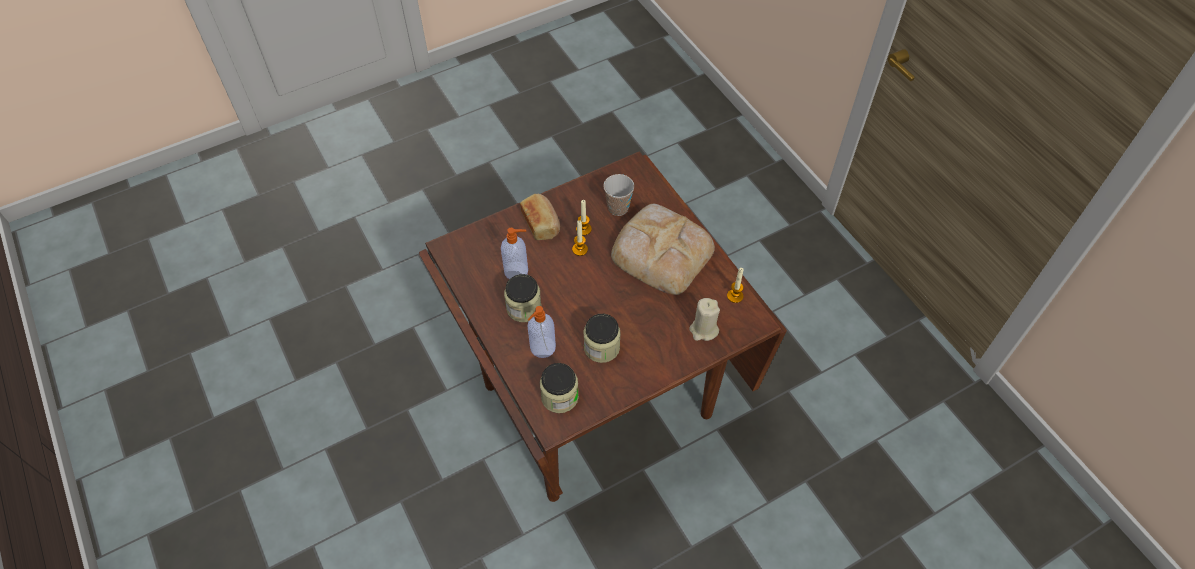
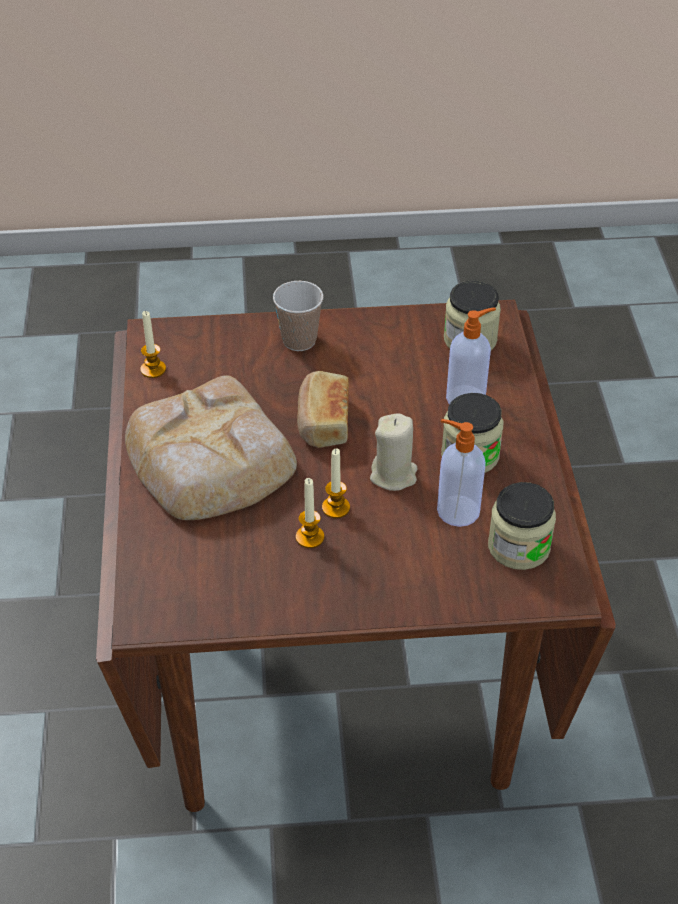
camera: 155 degrees left, 10 degrees down
bread [520,194,560,240] -> bread moved to [297,371,349,448]
jar [583,314,621,363] -> jar moved to [488,482,556,570]
cup [603,174,634,216] -> cup moved to [273,281,324,351]
beige candle [689,298,720,341] -> beige candle moved to [370,413,417,491]

